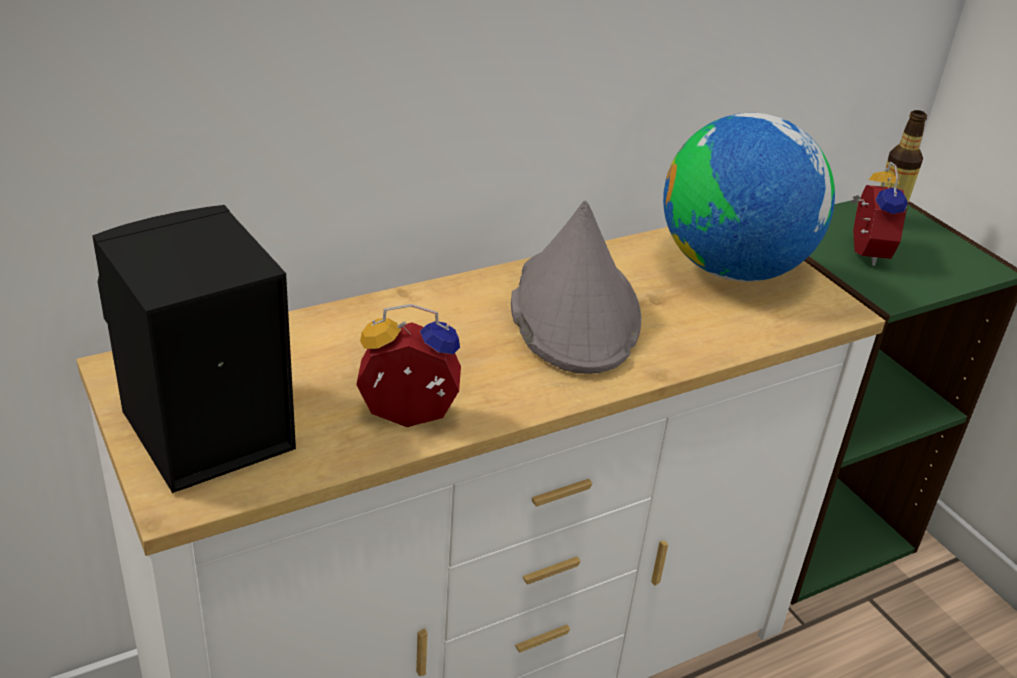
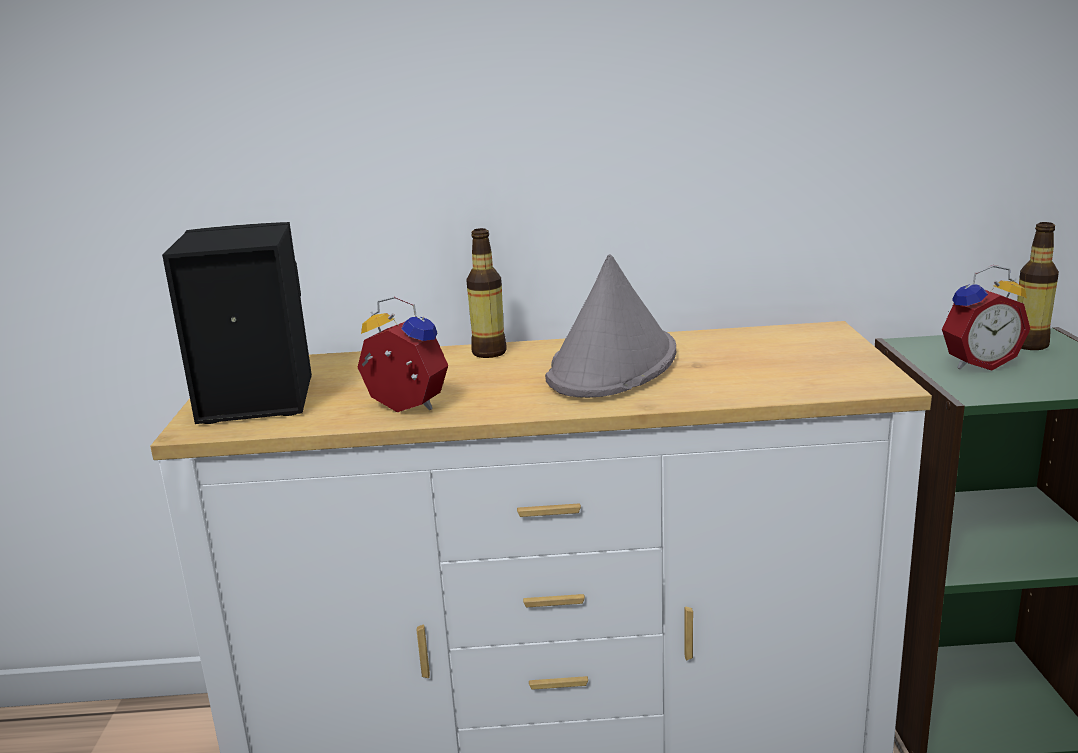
camera: 30 degrees right, 15 degrees down
globe [663,113,835,282] -> none
alarm clock [851,162,908,266] -> alarm clock turned 45 degrees clockwise [942,265,1030,371]
none -> bottle [466,228,507,358]

